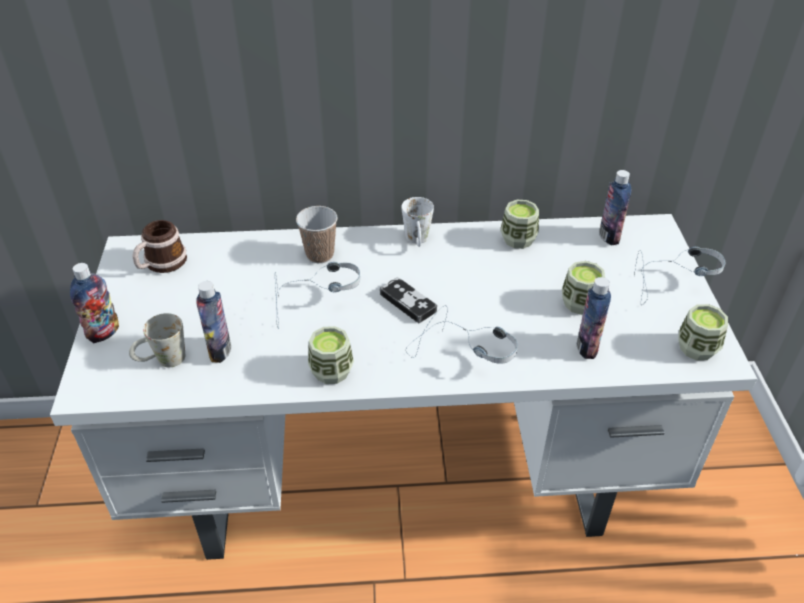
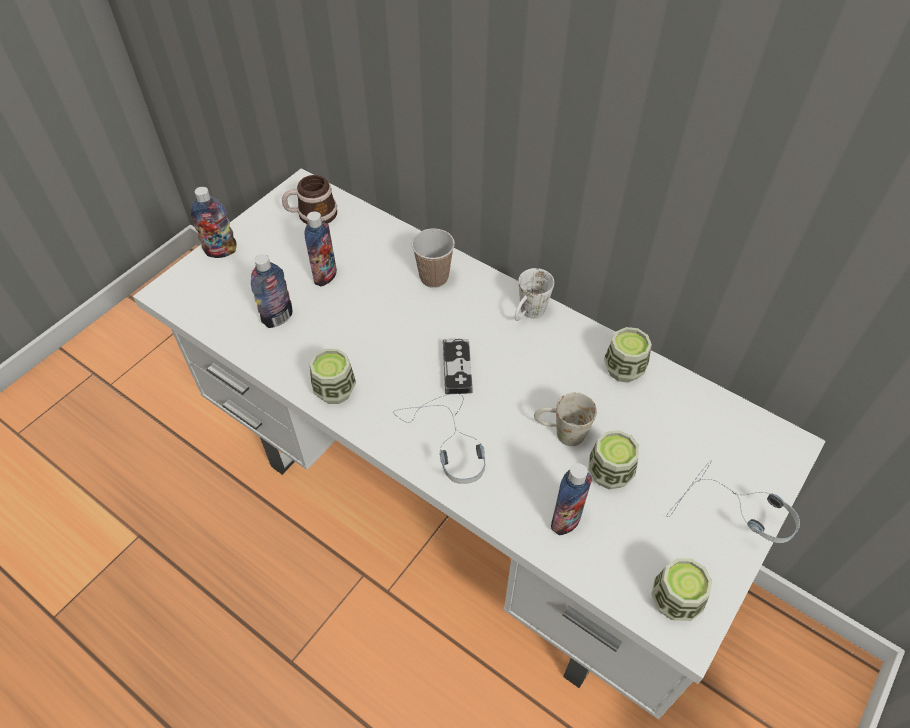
camera: 40 degrees right, 10 degrees up
white mug [129,313,185,367] -> white mug moved to [534,392,597,446]
headphones [275,262,360,329] -> none
bottle [599,170,631,245] -> bottle moved to [304,211,337,287]

